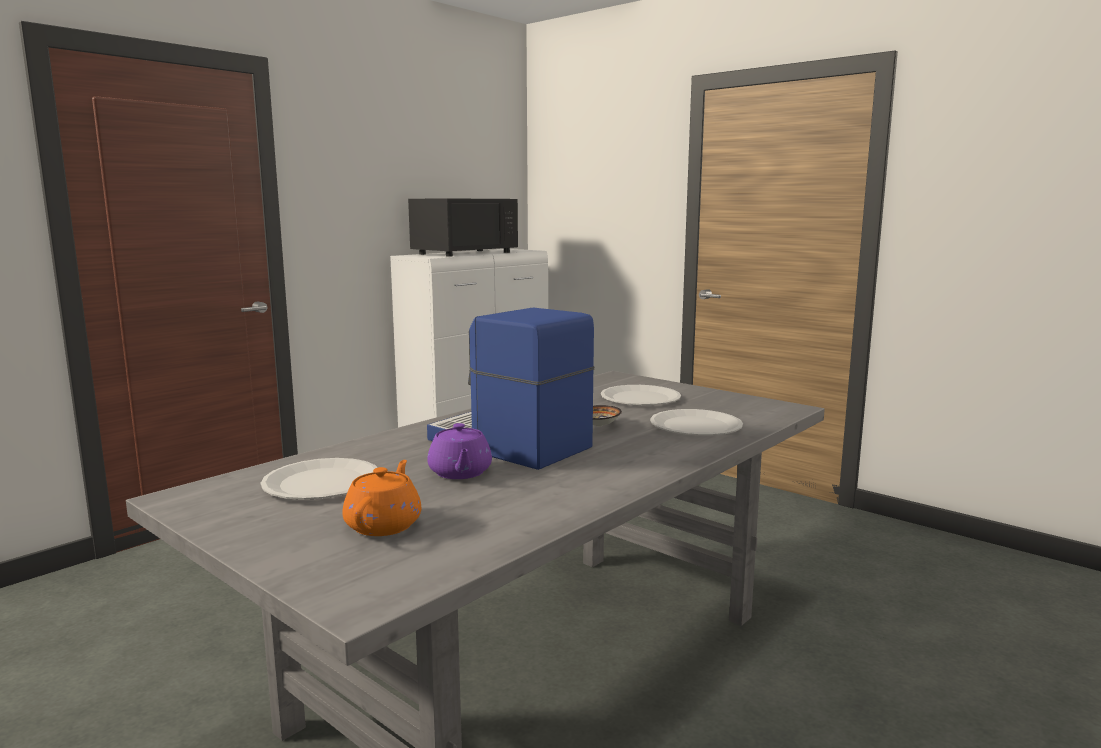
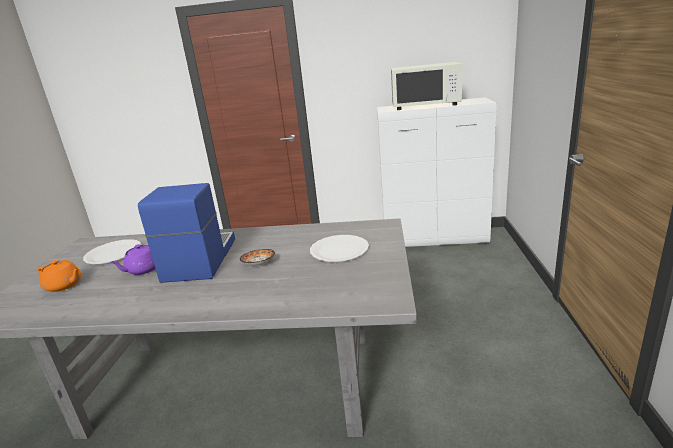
camera: 55 degrees right, 10 degrees up
orange teapot [342,460,422,536] -> orange teapot turned 45 degrees clockwise [38,260,81,292]
black microwave [408,198,518,257] -> white microwave [391,62,462,110]
white plate [650,409,743,436] -> none

